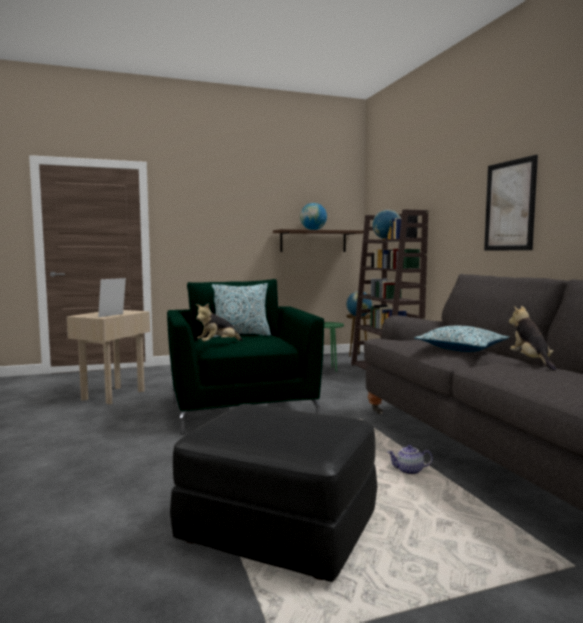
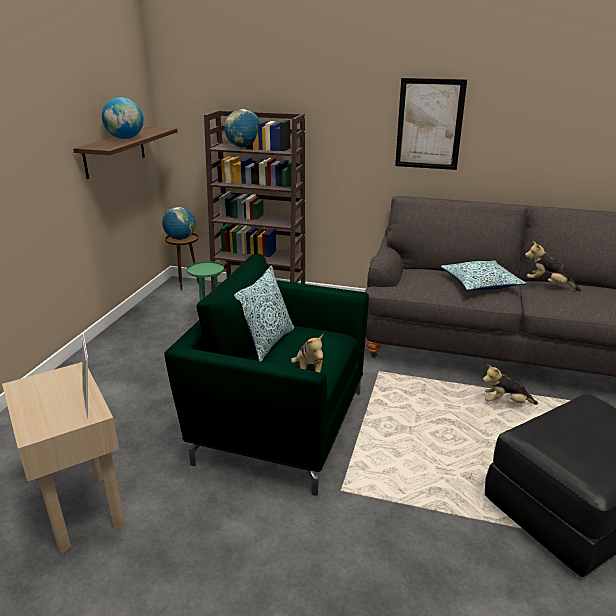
camera: 55 degrees left, 20 degrees up
teapot [387,445,433,474] -> plush toy [483,364,538,405]

